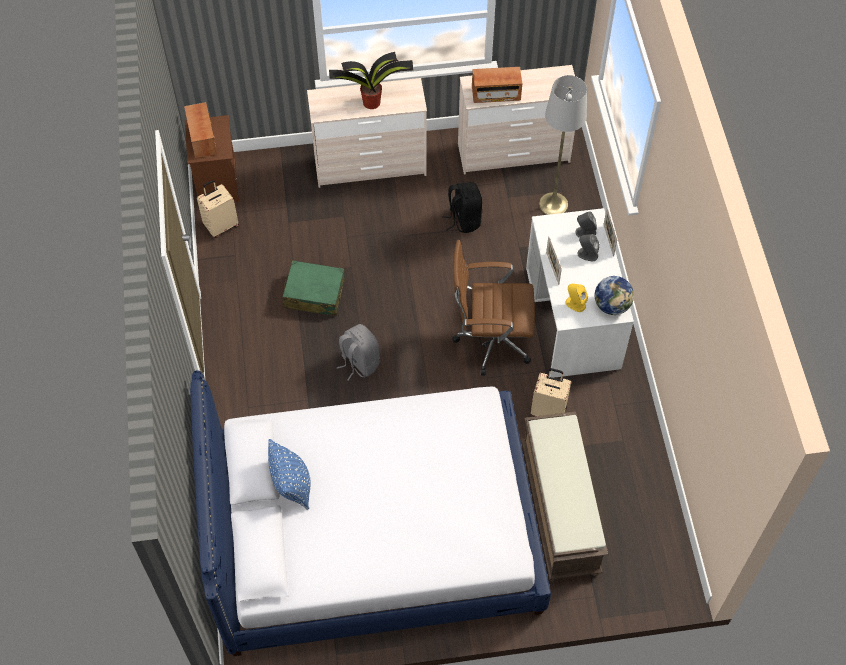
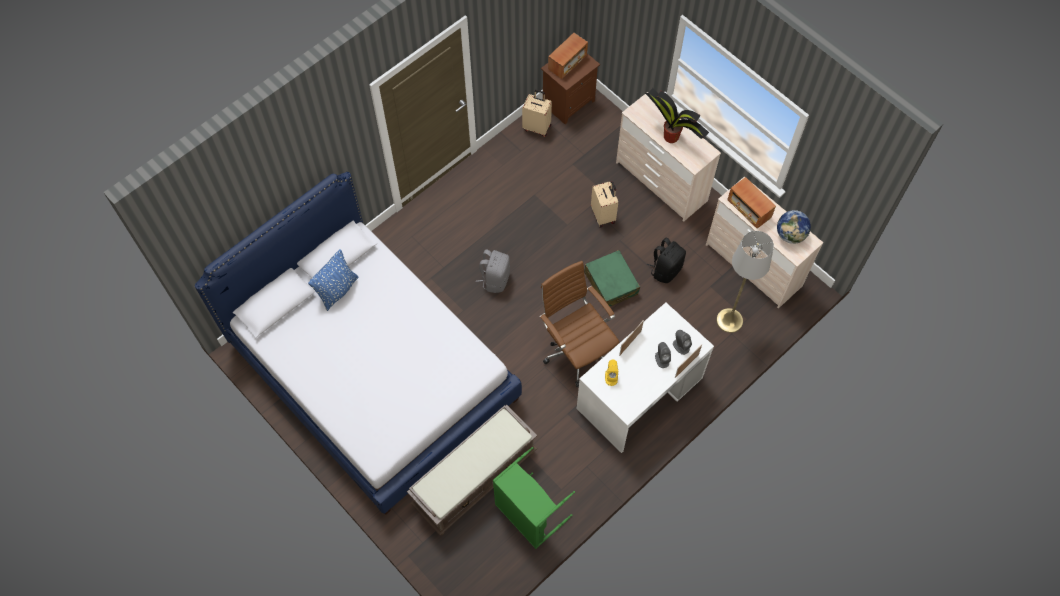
camera: 55 degrees right, 5 degrees up
green suitcase [283,260,345,316] -> green suitcase moved to [584,250,640,306]
beige suitcase [531,368,571,417] -> beige suitcase moved to [591,181,618,228]
globe [595,276,634,315] -> globe moved to [777,210,811,244]
none -> green laundry basket [493,447,575,549]

